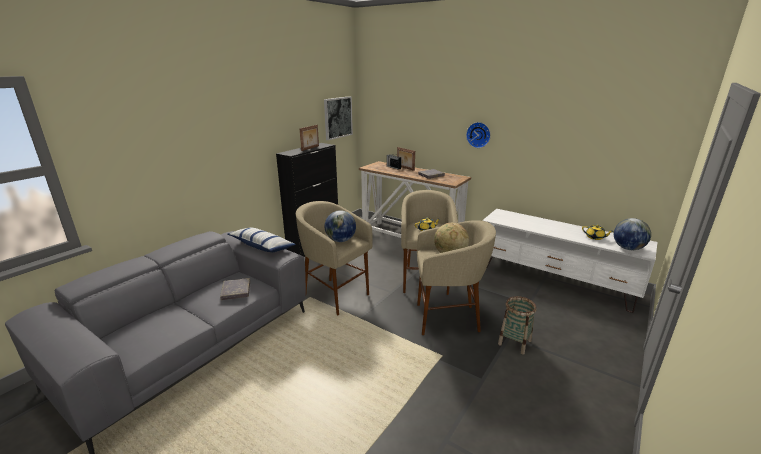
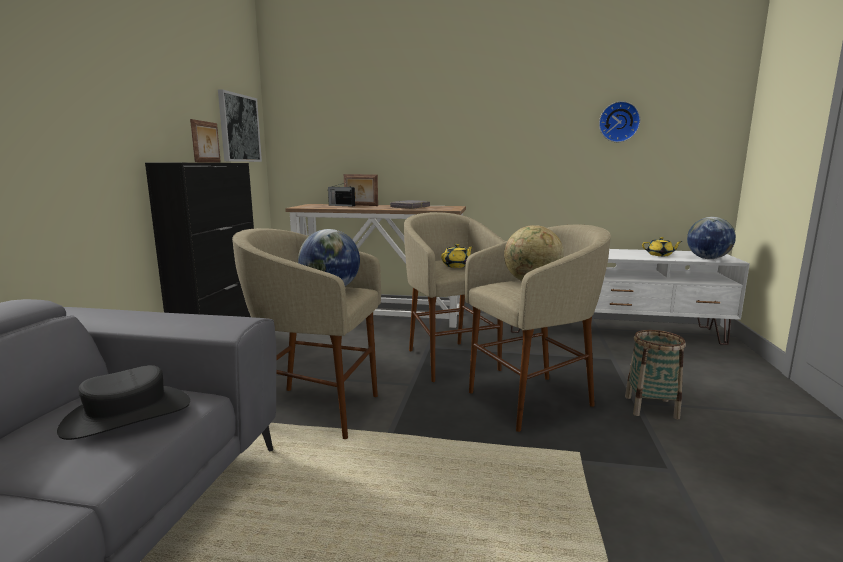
camera: 25 degrees left, 10 degrees down
grey book [220,278,250,300] -> black hat [57,365,190,440]
pillow [227,227,296,252] -> none
wall clock [466,122,491,148] -> wall clock moved to [599,101,640,142]

